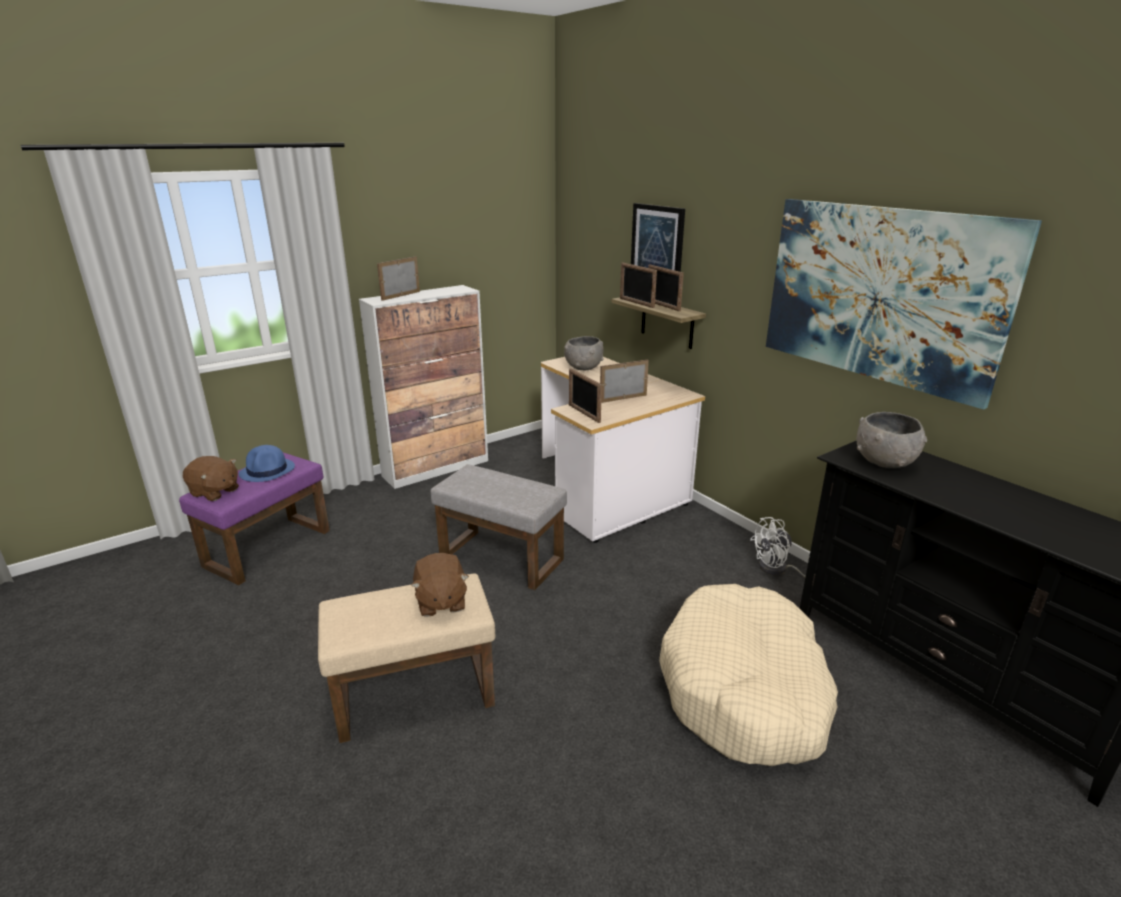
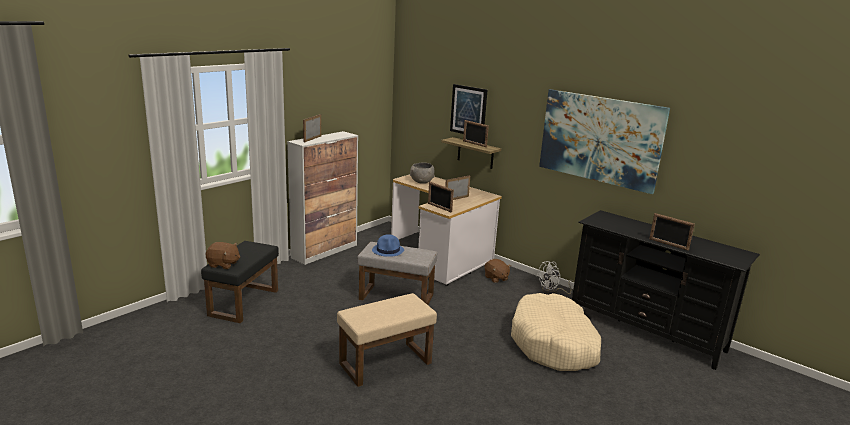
camera: 15 degrees left, 5 degrees down
purple ottoman [179,452,330,585] -> black ottoman [201,241,279,323]
blue hat [239,445,295,482] -> blue hat moved to [372,234,404,257]
brown plush toy [411,553,469,617] -> brown plush toy moved to [485,259,511,283]
picture frame [620,263,657,308] -> picture frame moved to [649,213,695,251]
grey bowl [856,412,927,468] -> none

